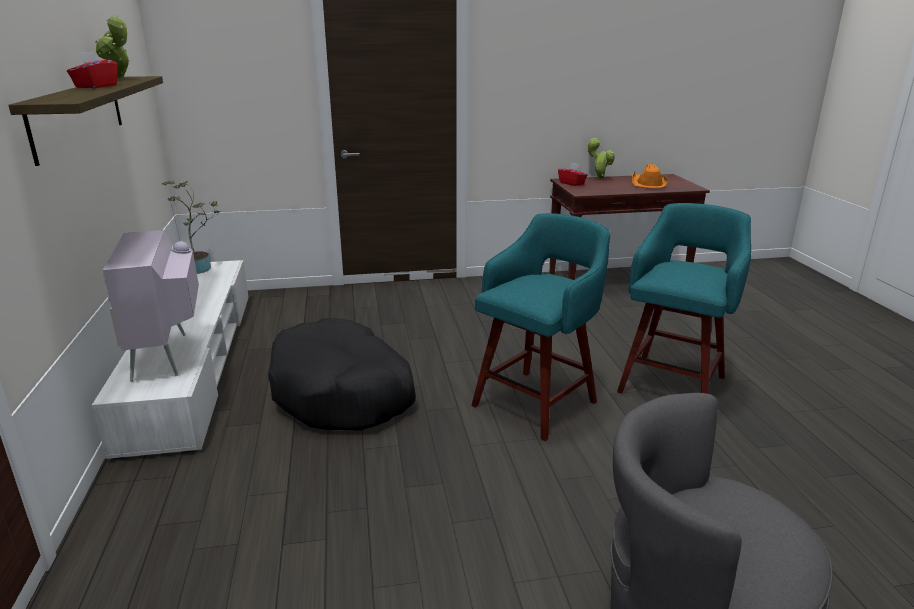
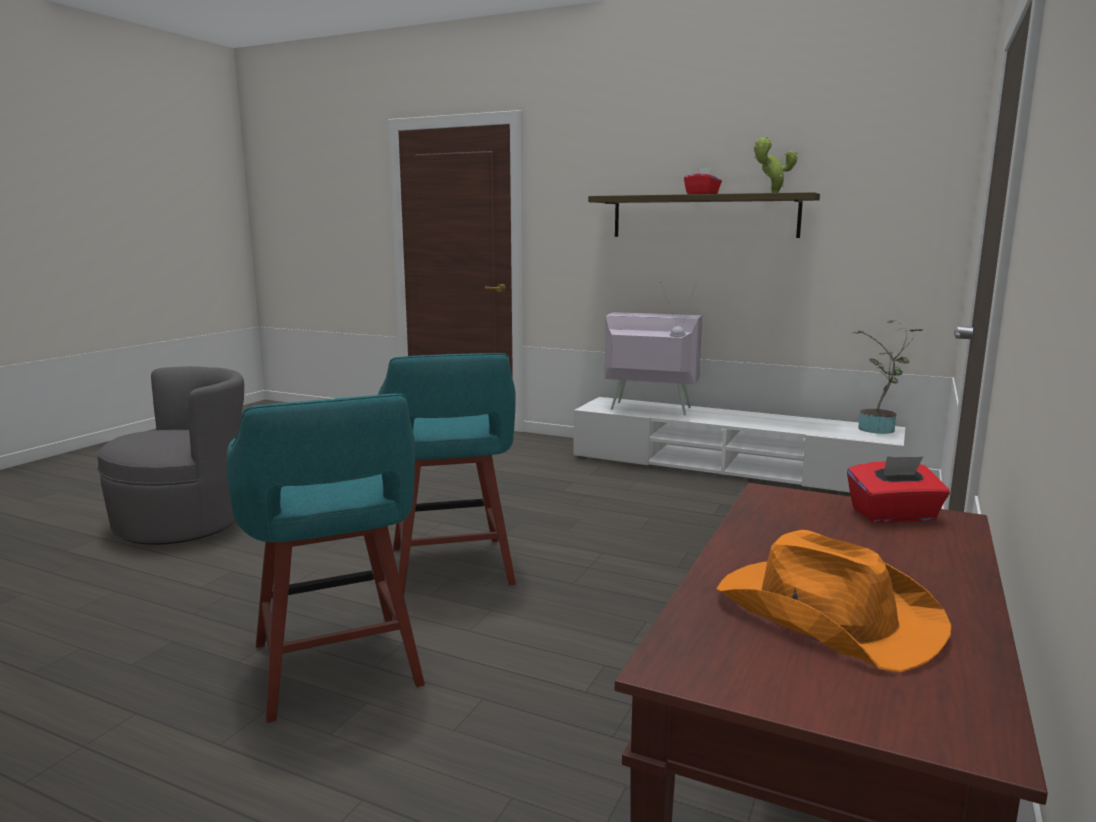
camera: 125 degrees right, 10 degrees down
black dog bed [268,318,416,431] -> none
potted plant [588,138,615,180] -> none

